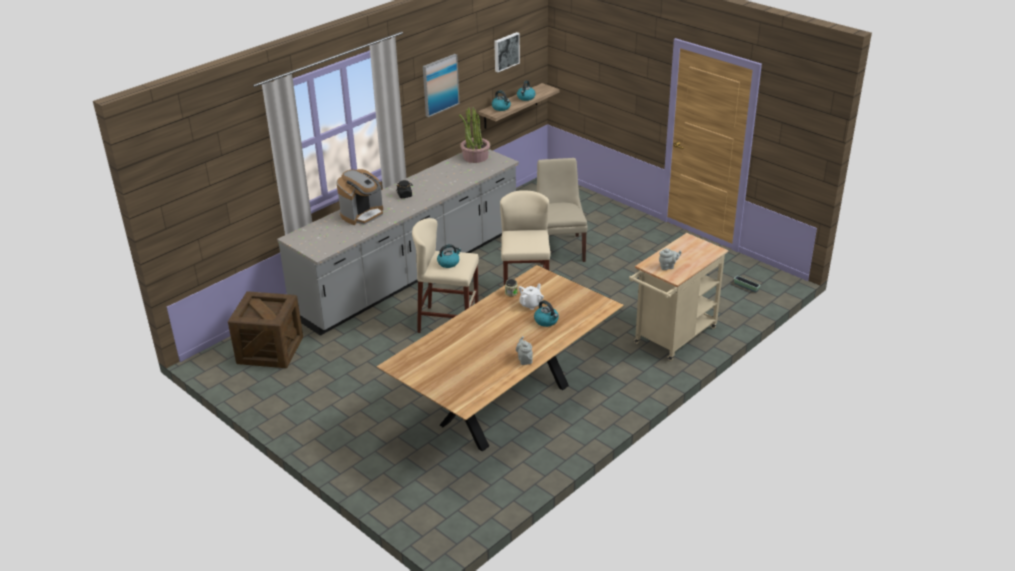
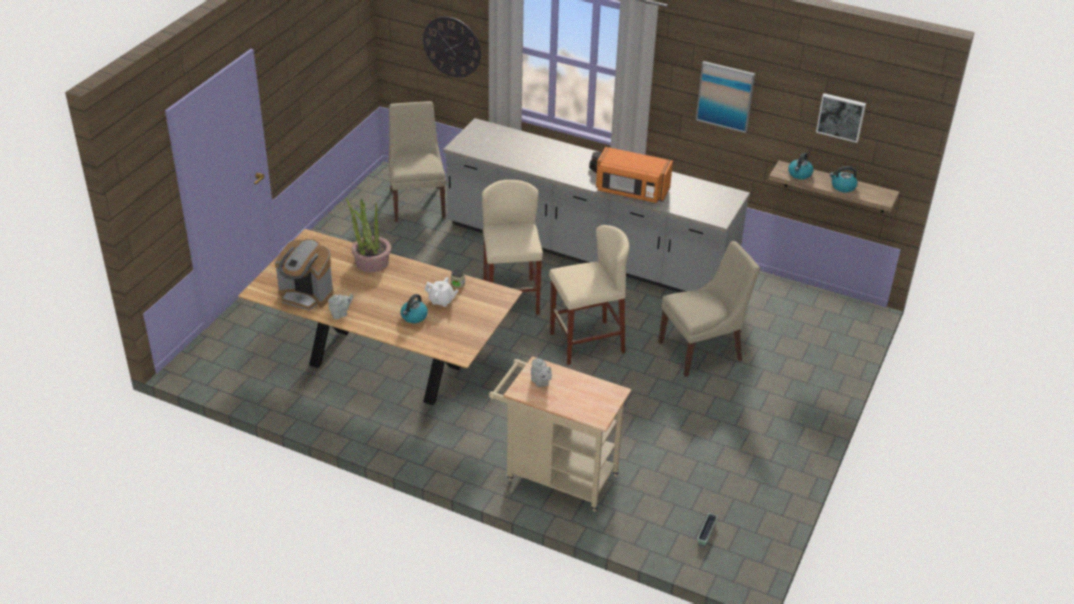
camera: 70 degrees right, 5 degrees up
crate [228,291,303,368] -> beige chair [389,101,446,222]
coffee machine [336,169,383,225] -> coffee machine moved to [275,239,333,311]
kettle [437,244,461,268] -> none
potted plant [459,107,490,163] -> potted plant moved to [346,198,391,273]
none -> wall clock [423,16,481,77]
none -> orange microwave [596,147,673,203]

